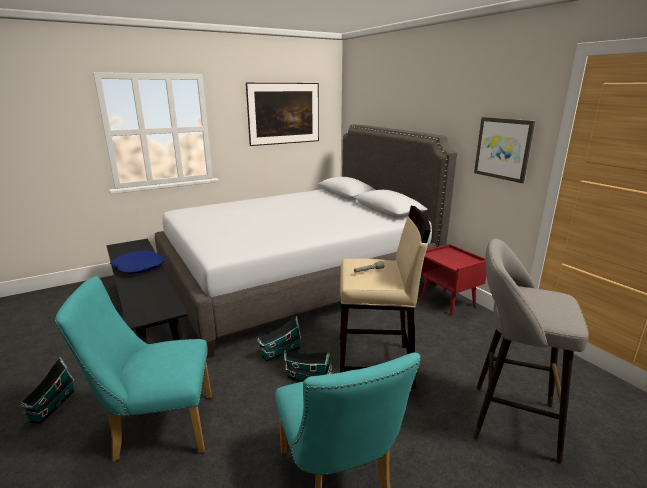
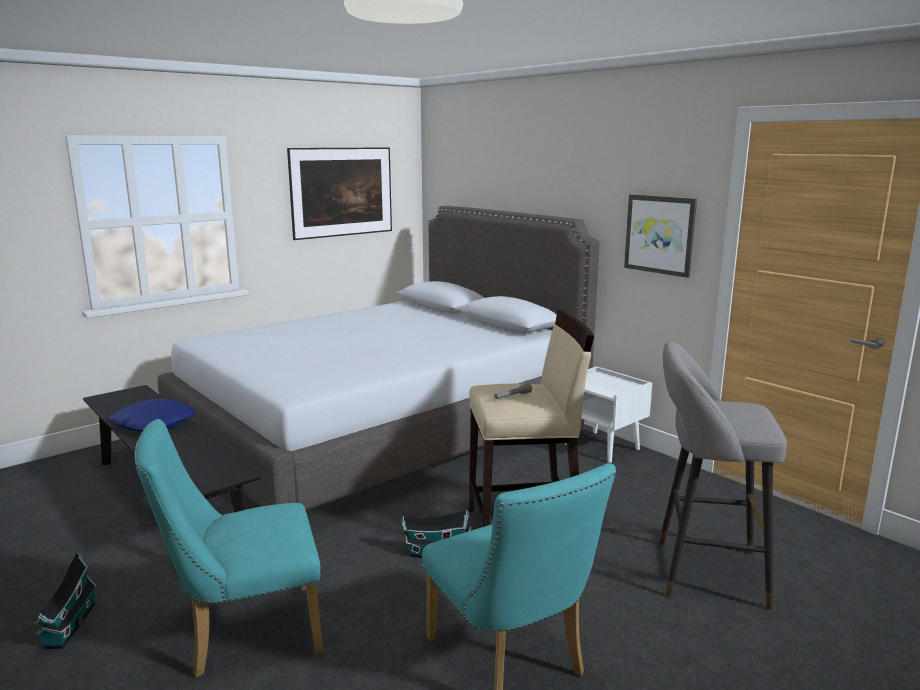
camera: 10 degrees left, 5 degrees down
toy house [257,316,302,361] -> none
red nightstand [421,244,487,316] -> white nightstand [565,366,652,463]

